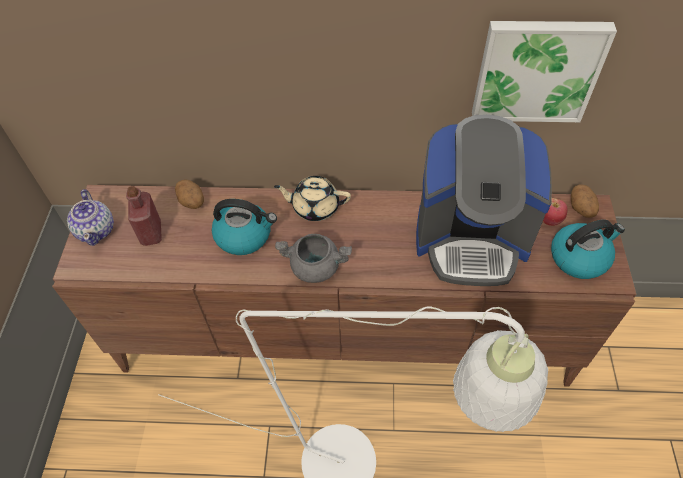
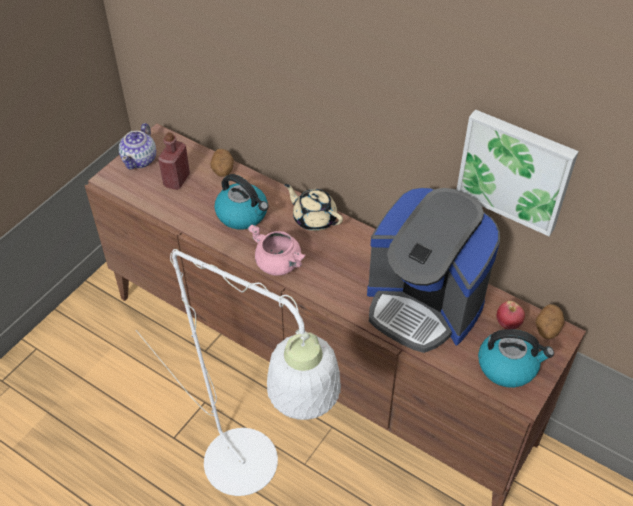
camera: 30 degrees right, 5 degrees down
grey cooking pot [275,234,352,283] -> pink cooking pot [248,225,305,276]

